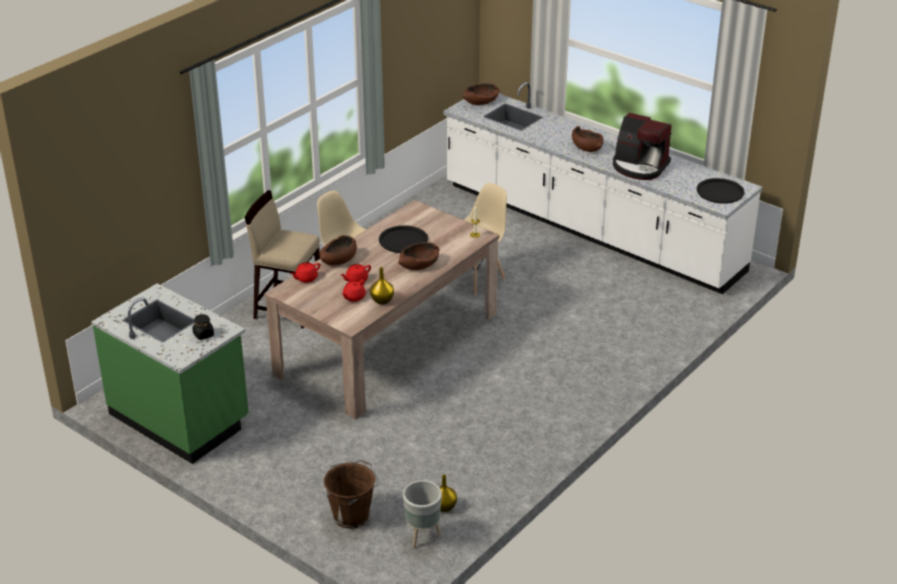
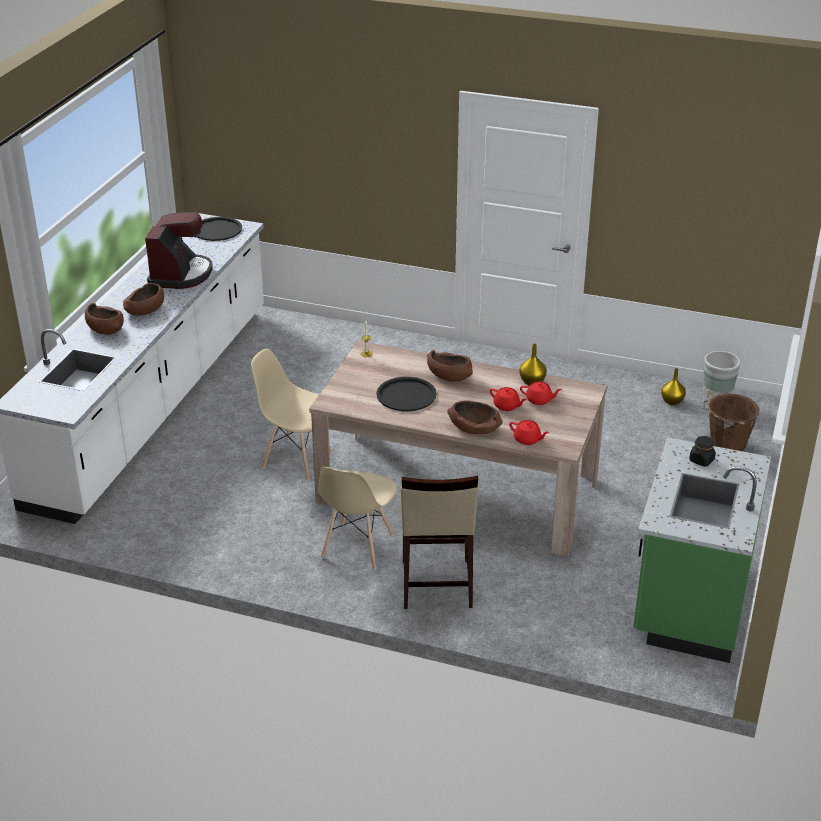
camera: 110 degrees left, 0 degrees up
brown bowl [463,83,500,105] -> brown bowl moved to [85,303,124,335]

